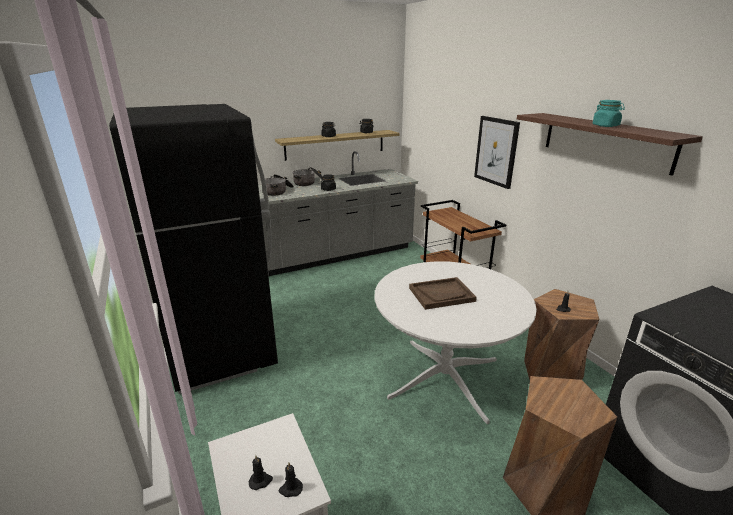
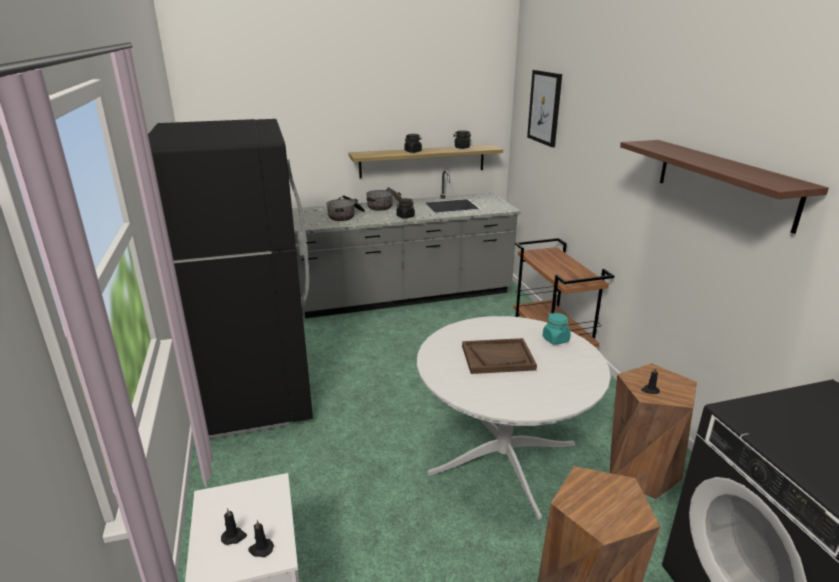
camera: 10 degrees right, 0 degrees up
picture [474,116,520,189] -> picture moved to [527,70,562,147]
turquoise jar [592,100,625,127] -> turquoise jar moved to [542,313,571,345]

